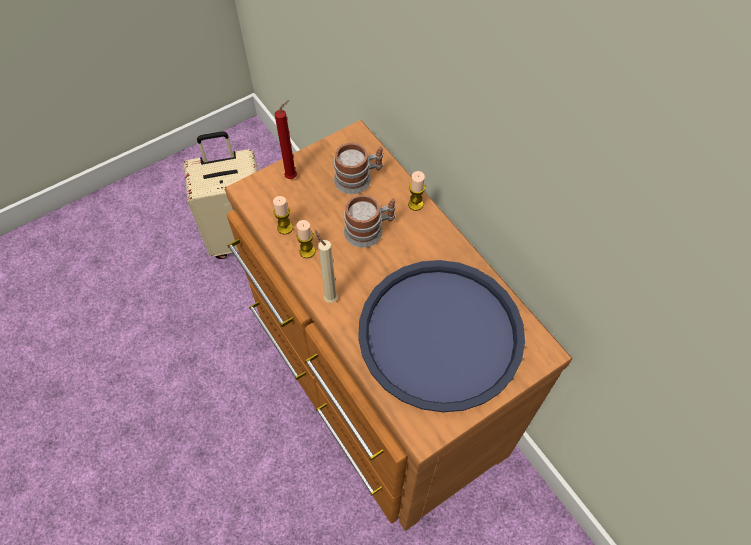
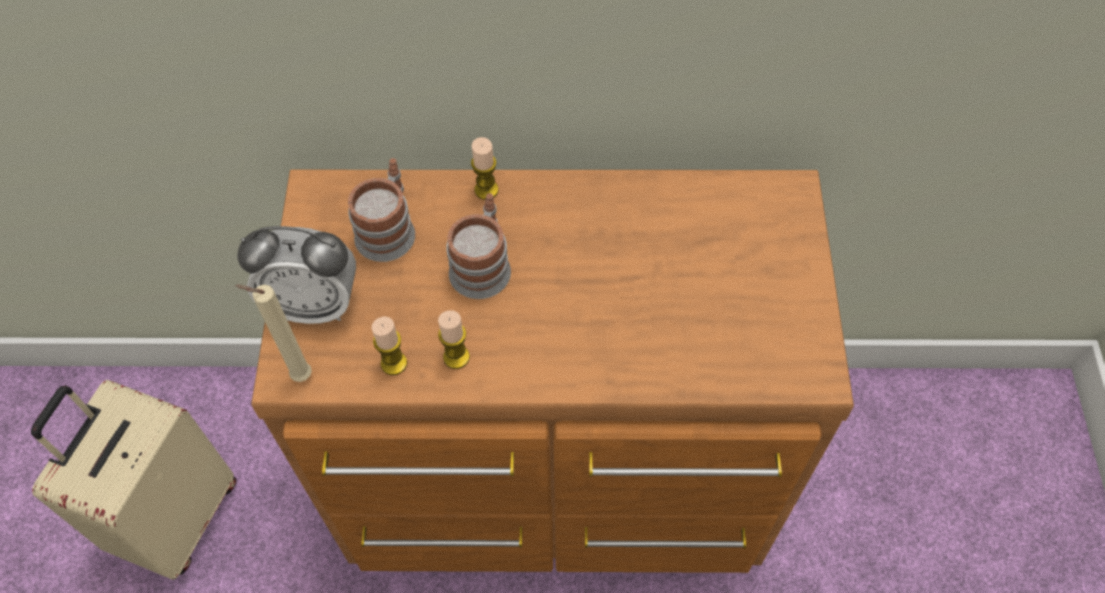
camera: 55 degrees left, 0 degrees up
red candle [275,100,297,179] -> alarm clock [237,226,356,324]
beige candle [315,230,338,303] -> beige candle moved to [235,284,312,382]
blue tray [358,260,525,412] -> none

